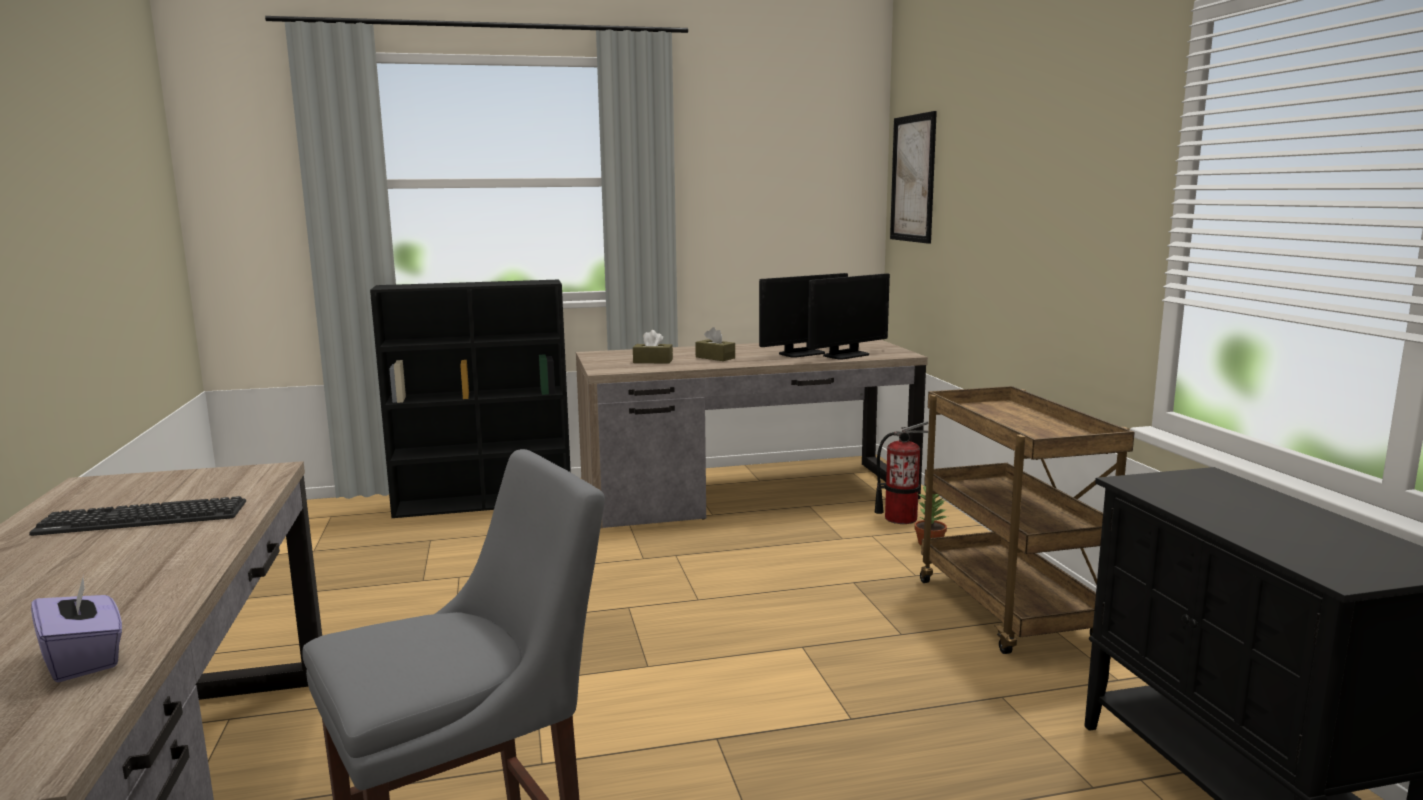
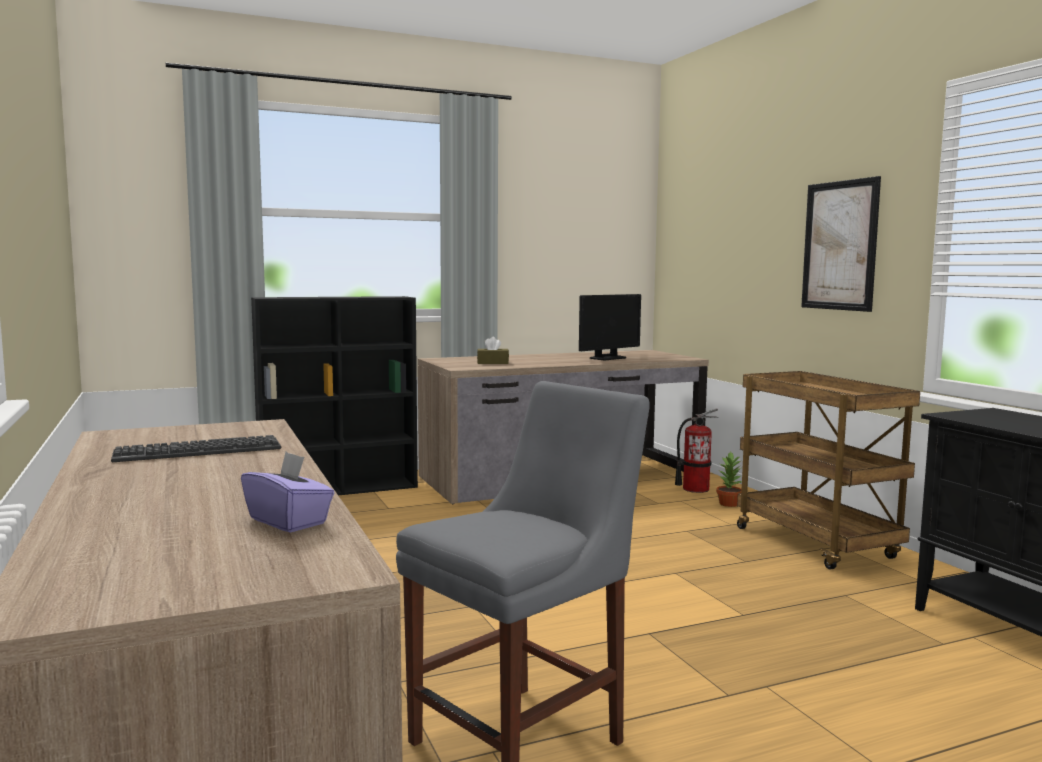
camera: 10 degrees left, 5 degrees down
brown tissue box [695,327,735,361] -> none
monitor [808,273,890,360] -> none
picture [890,111,937,244] -> picture moved to [801,176,881,312]

